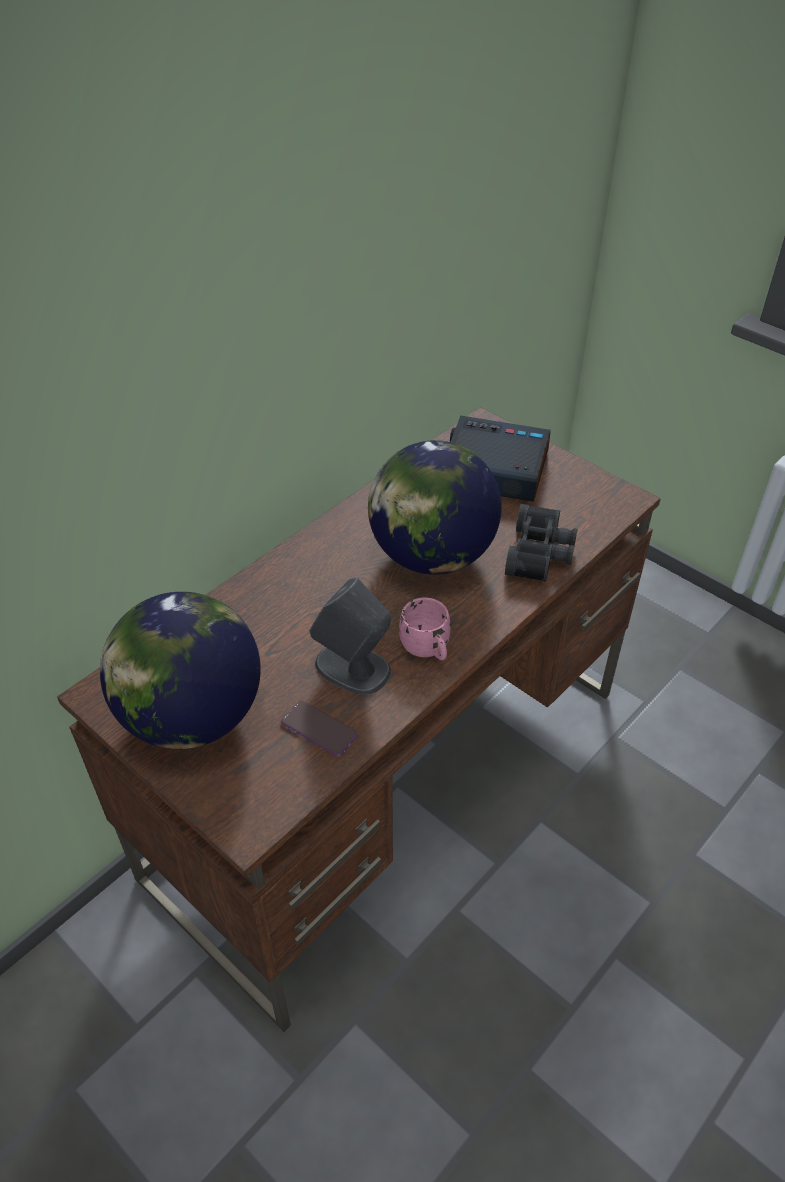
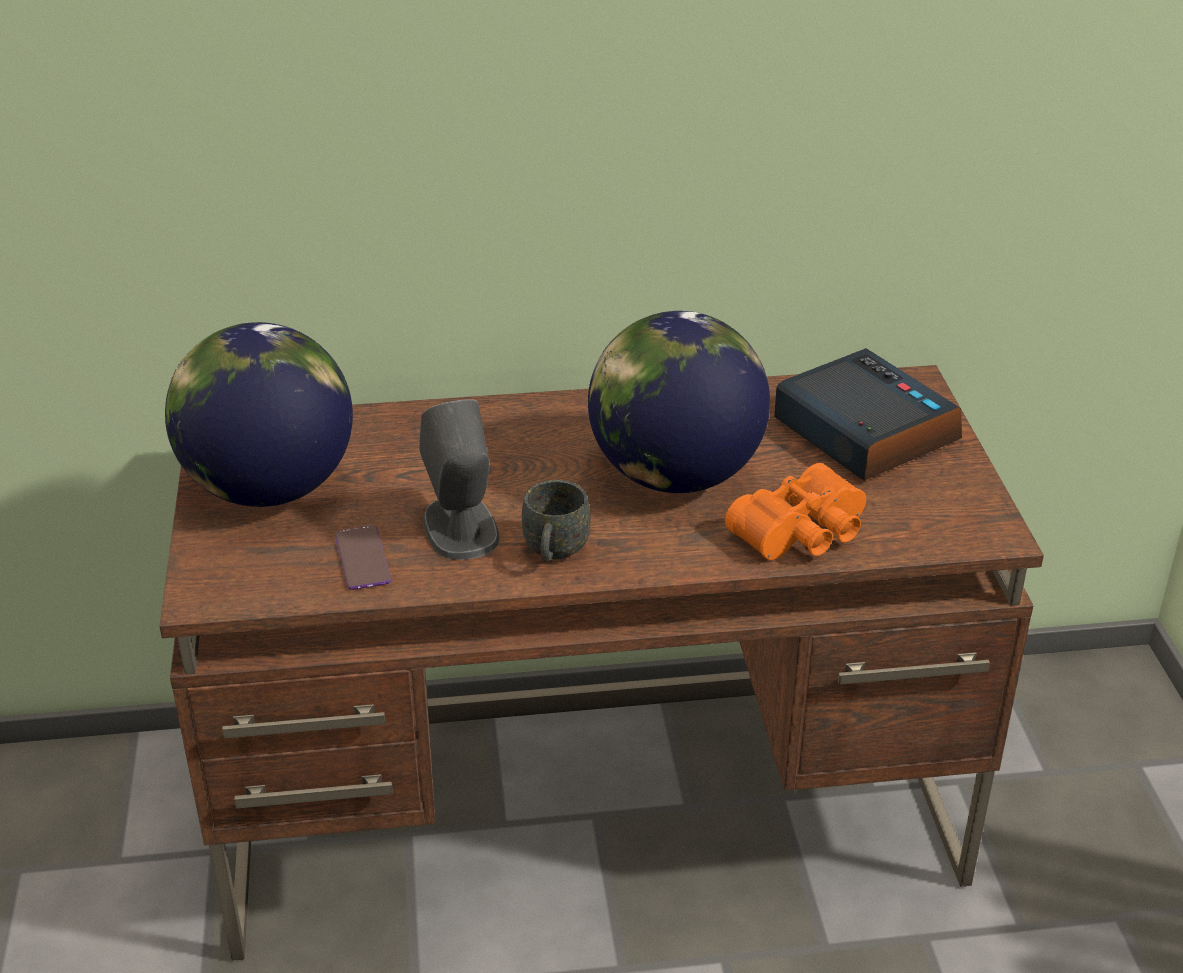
camera: 40 degrees right, 10 degrees down
pink mug [399,598,451,660] -> grey mug [522,480,590,562]
black binoculars [505,504,578,582] -> orange binoculars [725,463,866,560]

